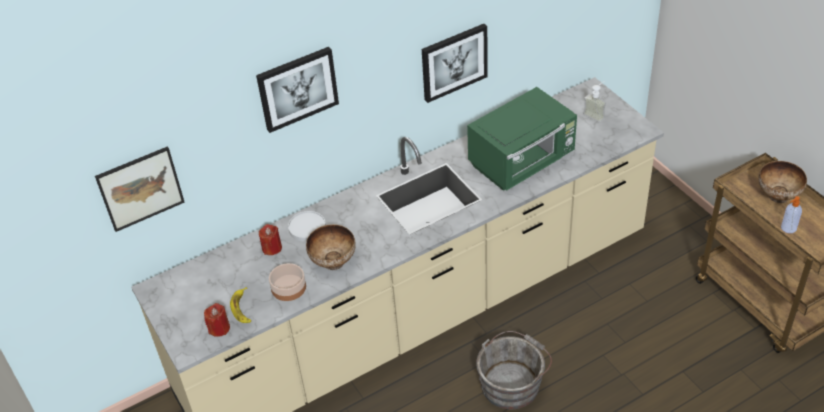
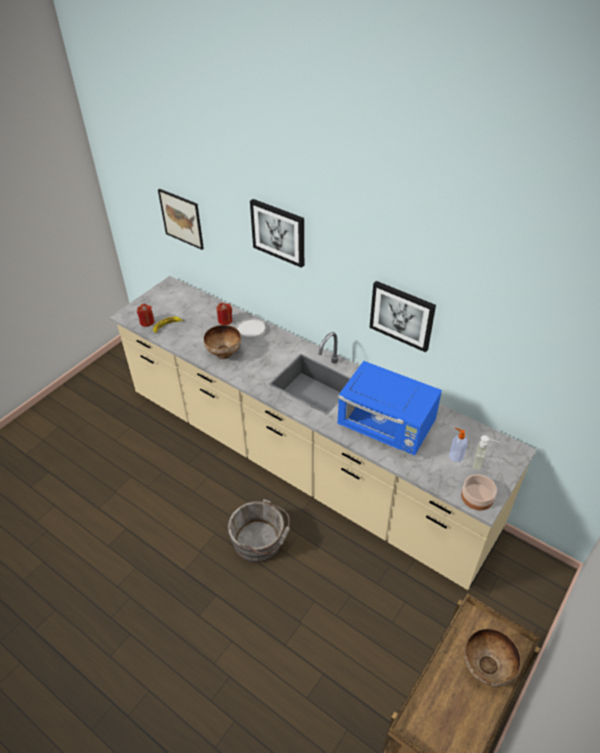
camera: 65 degrees right, 0 degrees up
bowl [269,263,306,301] -> bowl moved to [461,475,497,510]
green microwave [467,87,577,191] -> blue microwave [337,361,442,455]
soap dispenser [781,196,802,233] -> soap dispenser moved to [449,428,468,462]

